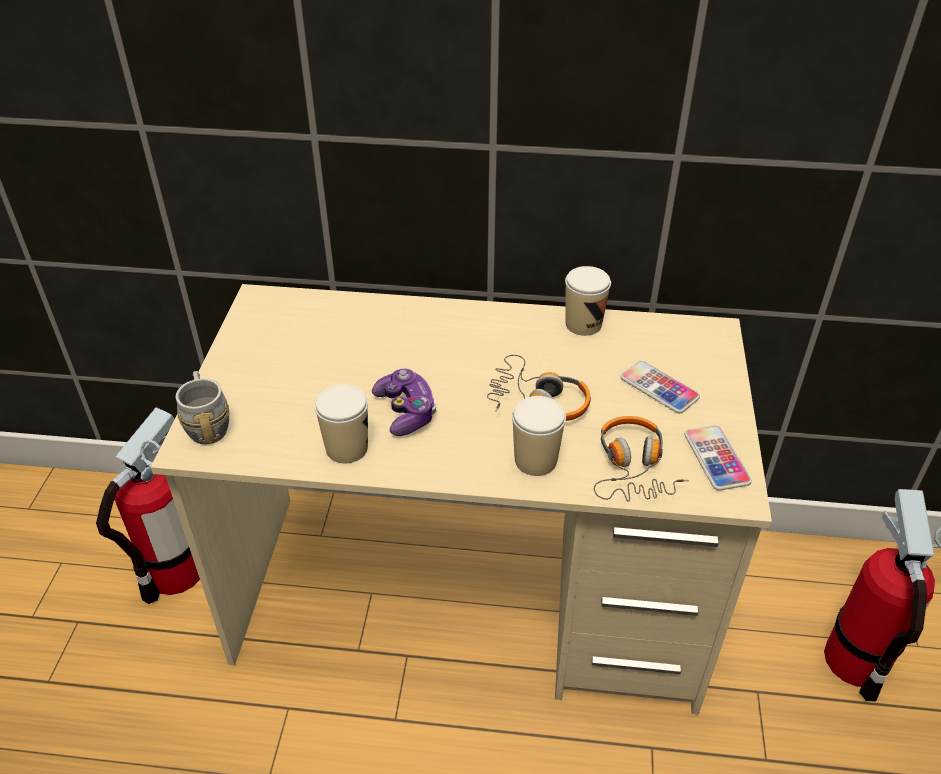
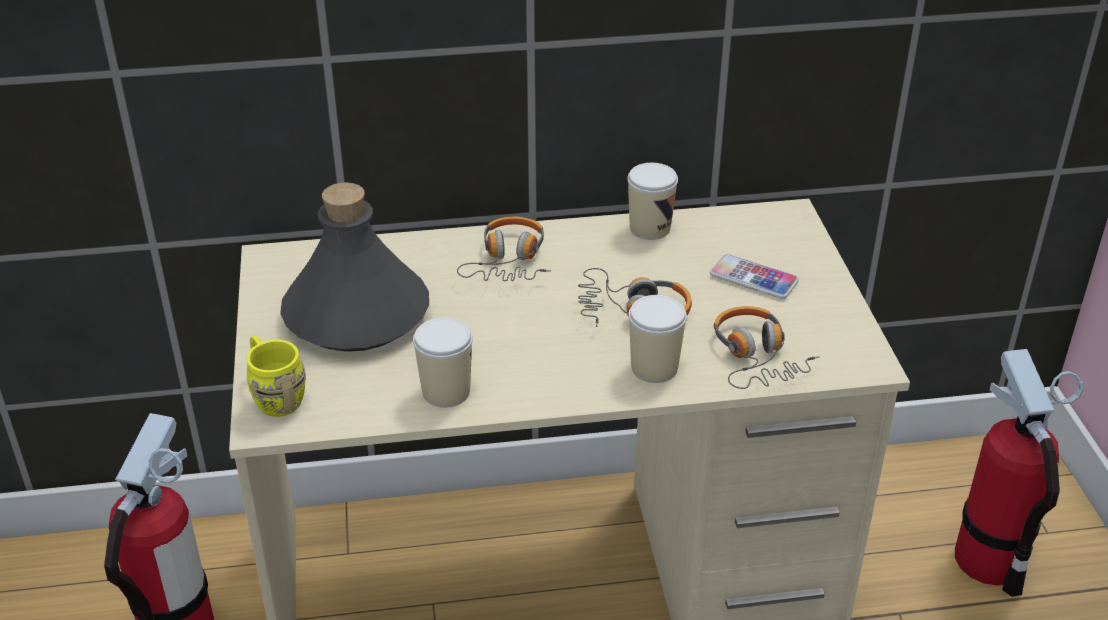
camera: 15 degrees left, 5 degrees down
grey mug [176,371,229,444] -> yellow mug [246,336,306,417]
game controller [372,369,437,436] -> none
phone [684,425,752,491] -> none
none -> grey bottle [280,182,429,352]
none -> headphones [457,217,551,281]

